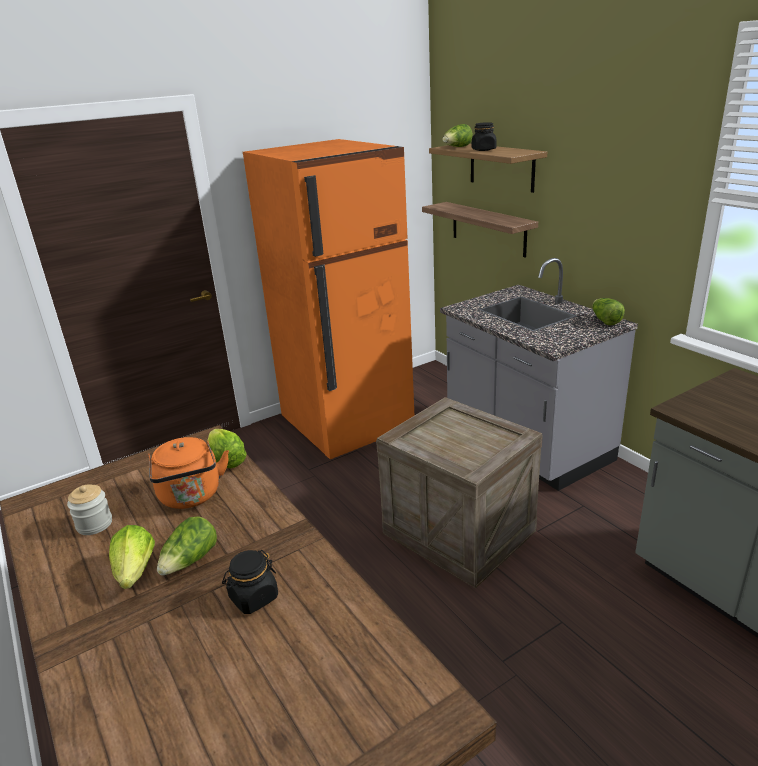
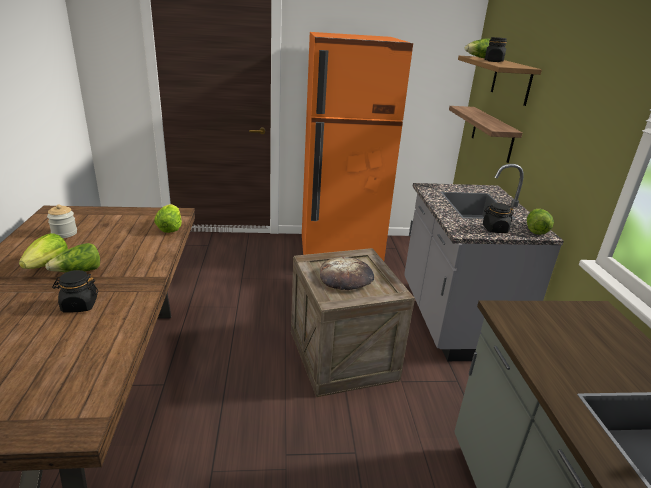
camera: 25 degrees right, 0 degrees up
orange kettle [149,437,229,509] -> none
none -> bread [320,257,374,290]
none -> black jar [483,203,514,233]

